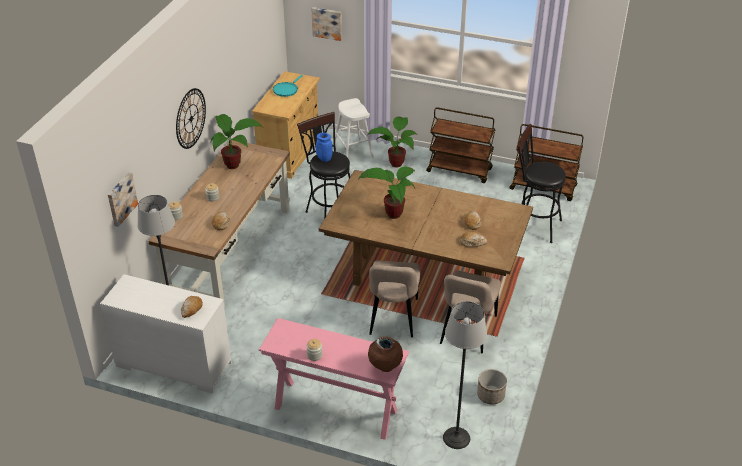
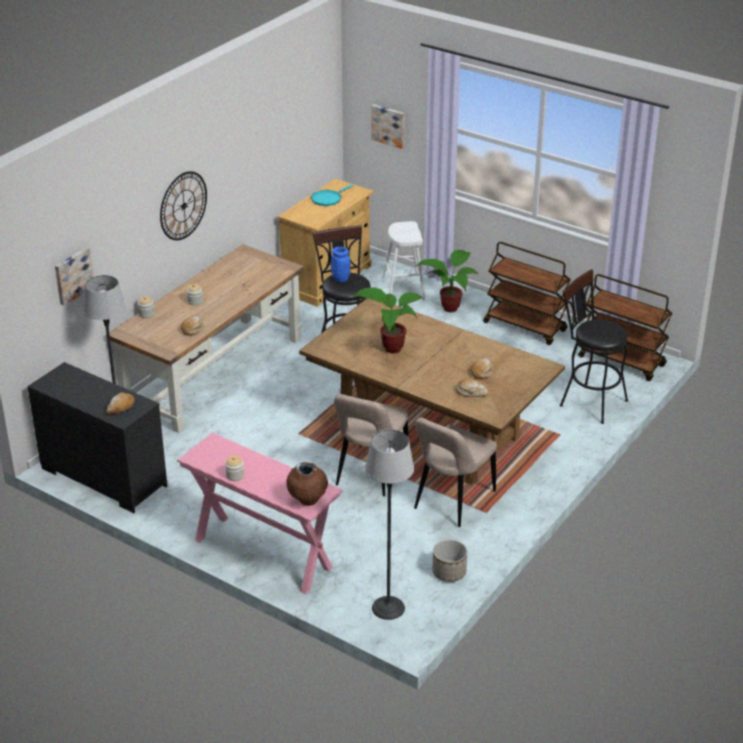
camera: 15 degrees right, 5 degrees down
white dresser [100,274,232,394] -> black dresser [28,362,168,513]
potted plant [211,114,262,169] -> none

